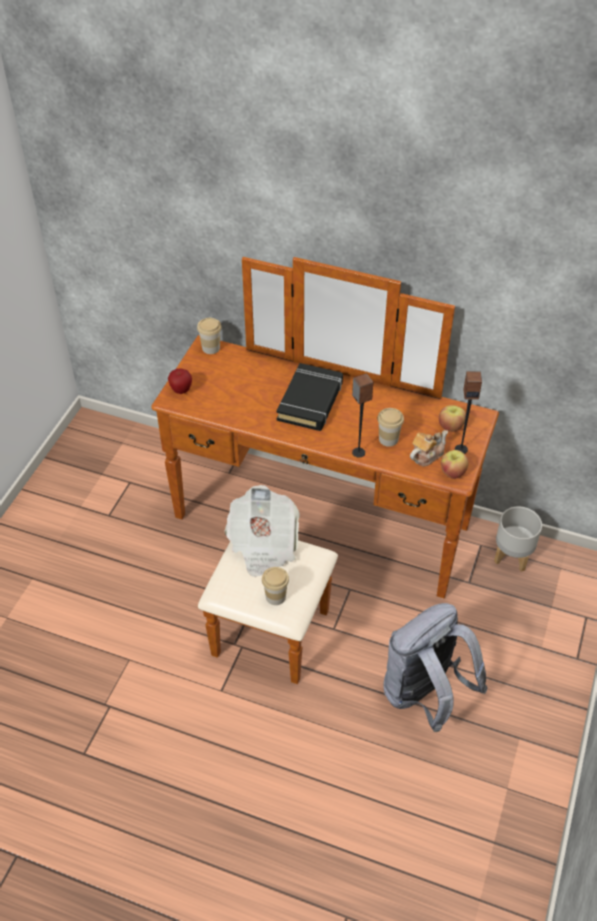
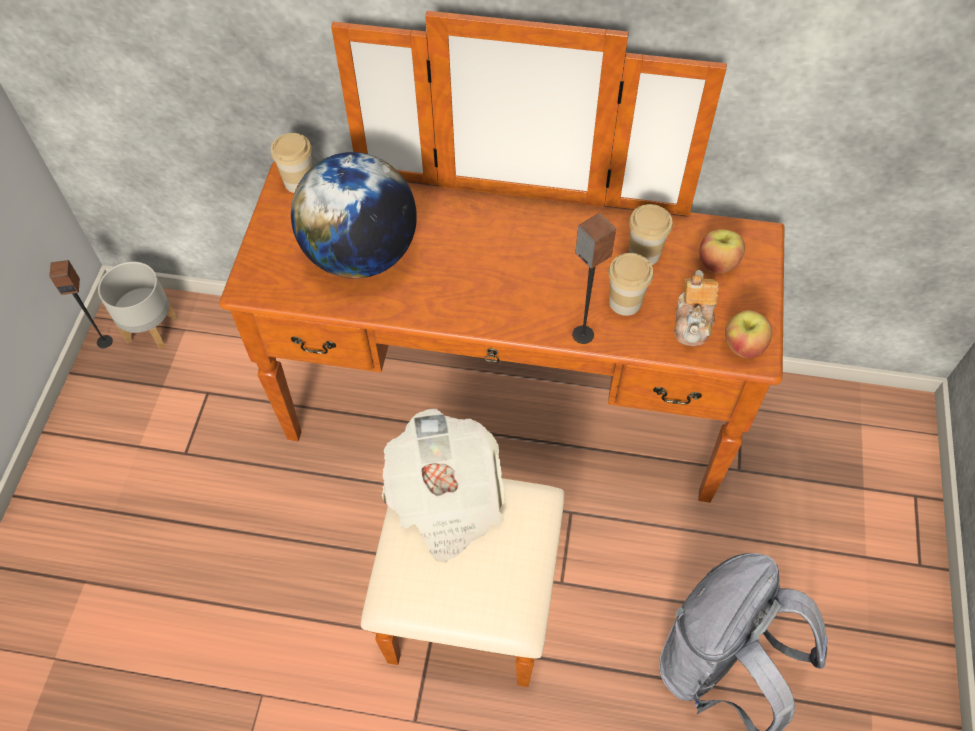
camera: 10 degrees left, 10 degrees up
apple [168,369,192,394] -> none
cup [262,567,289,605] -> cup moved to [629,204,673,265]
black book [276,363,343,431] -> none
teapot [410,430,448,466] -> teapot turned 150 degrees clockwise [674,270,719,346]
speaker [455,371,482,454] -> speaker moved to [49,260,113,348]
grey planter [494,506,542,572] -> grey planter moved to [98,262,177,349]
none -> globe [291,152,417,279]

